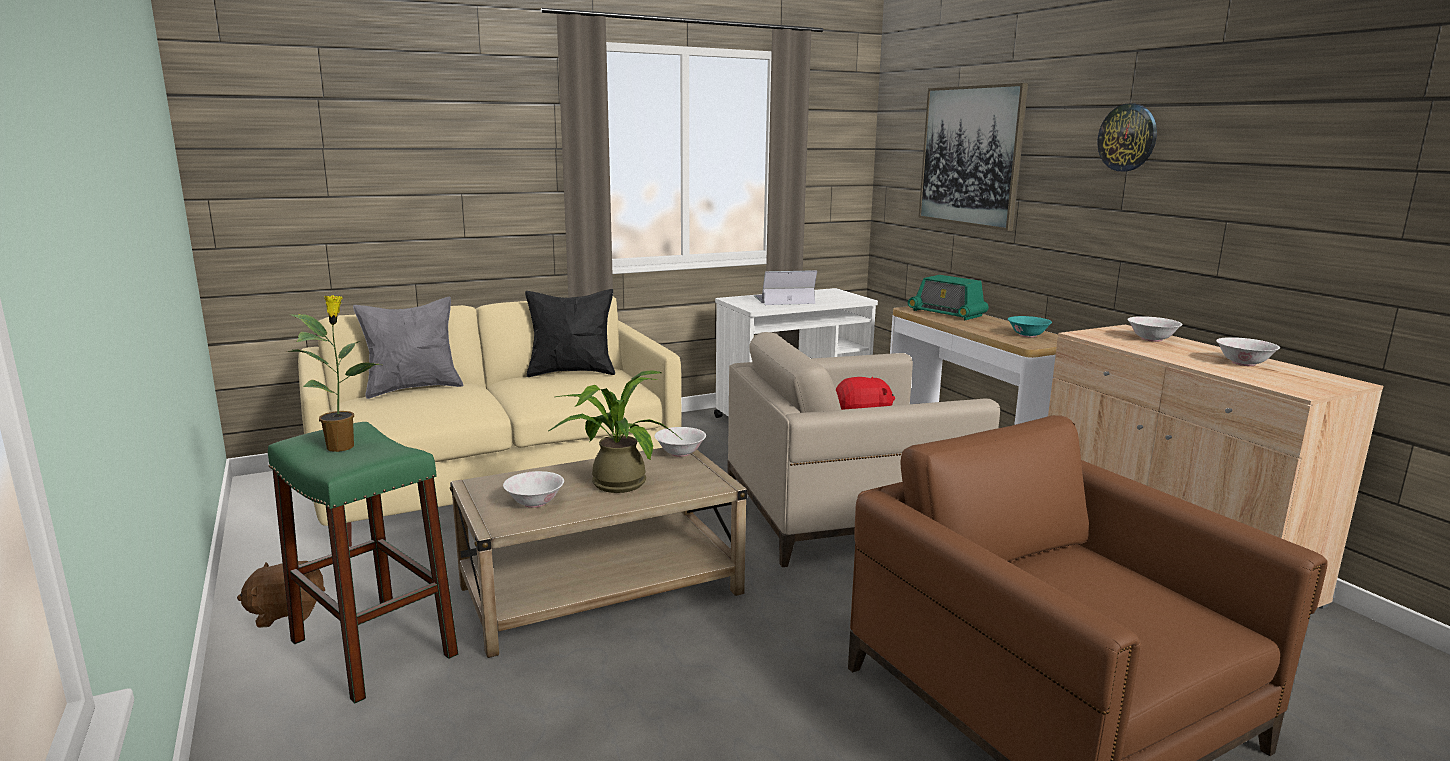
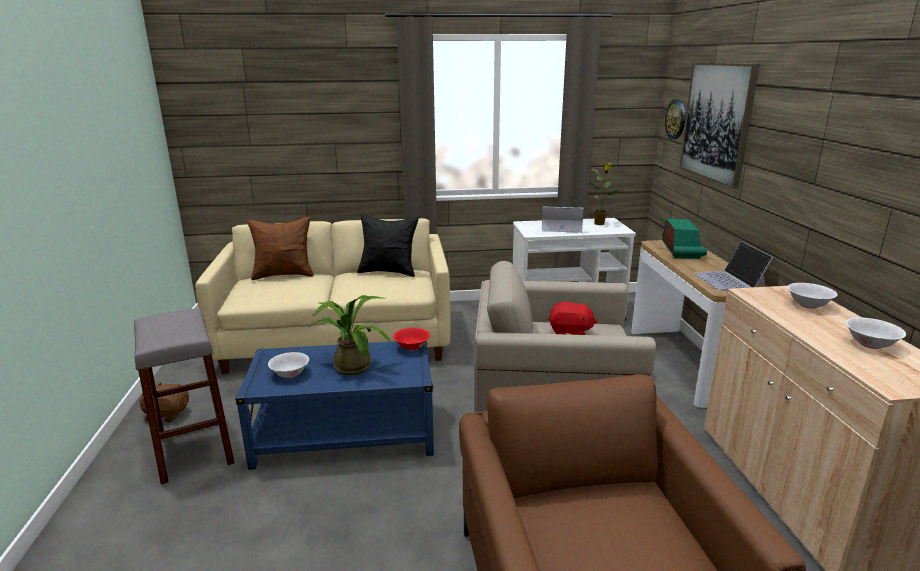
camera: 20 degrees right, 5 degrees up
green stool [268,422,458,703] -> grey stool [134,308,235,485]
potted plant [287,295,381,452] -> potted plant moved to [588,162,621,225]
grey pillow [353,297,463,399] -> brown pillow [247,216,314,280]
beige coffee table [450,448,747,658] -> blue coffee table [235,341,434,470]
white bowl [654,427,706,457] -> red bowl [393,328,430,351]
radio [908,275,989,320] -> radio turned 150 degrees counterclockwise [662,219,707,259]
turquoise bowl [1008,316,1052,337] -> laptop [693,241,773,291]
wall clock [1097,104,1157,171] -> wall clock moved to [665,99,685,139]

